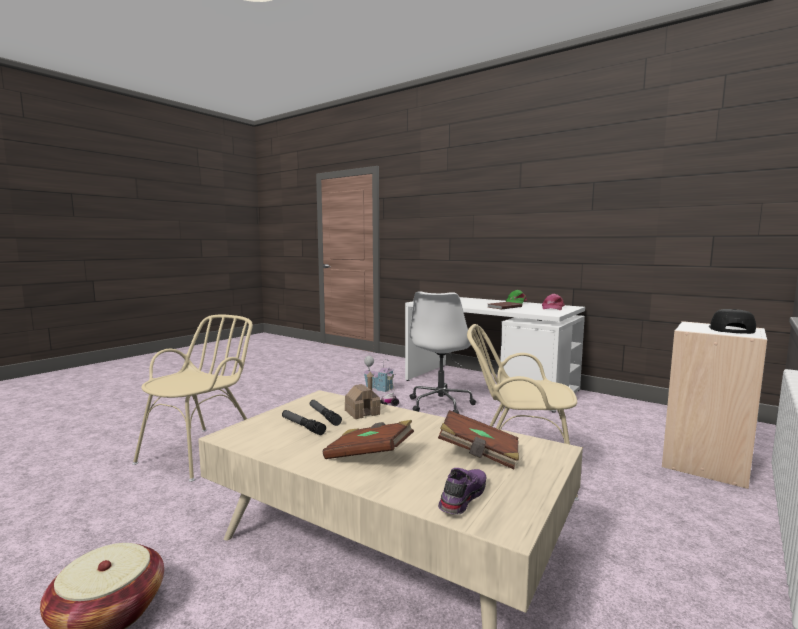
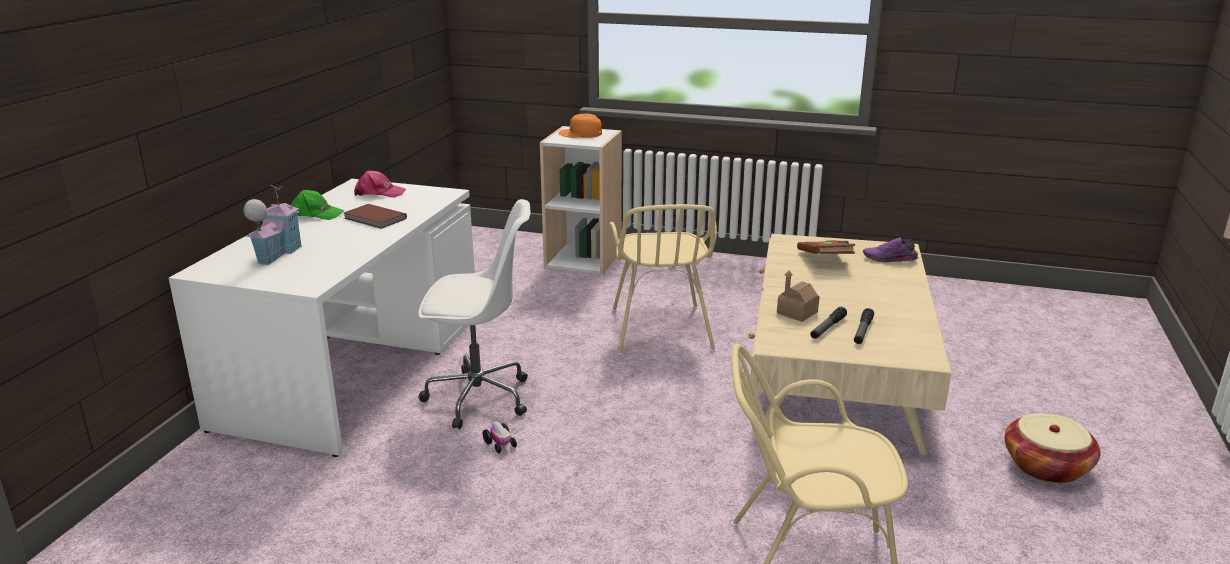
camera: 110 degrees left, 15 degrees up
brown book [323,420,414,459] -> none
toy house [363,356,395,392] -> toy house moved to [243,185,302,265]
black cap [708,309,756,334] -> orange cap [558,113,602,138]

